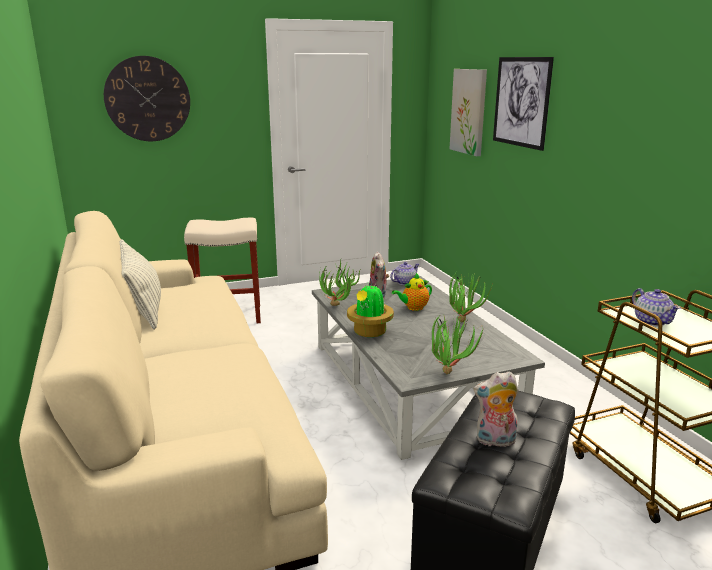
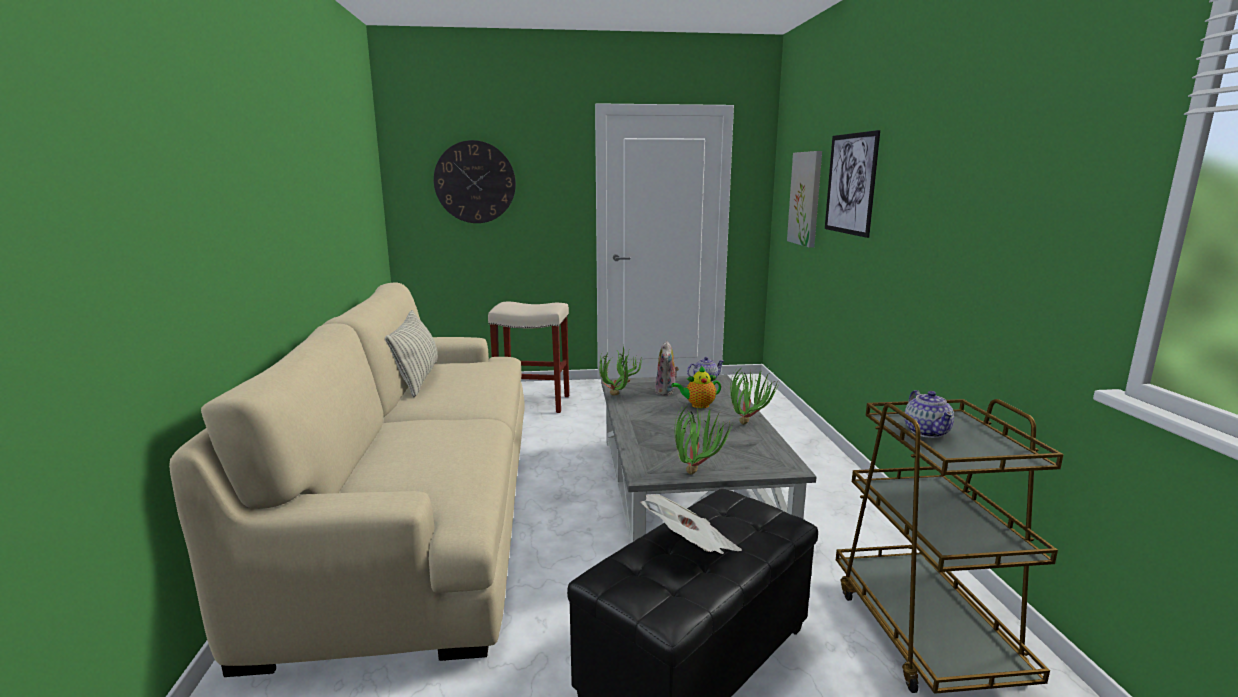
camera: 15 degrees right, 5 degrees down
potted plant [347,283,394,337] -> none
plush toy [474,371,519,447] -> newspaper [640,494,742,554]

